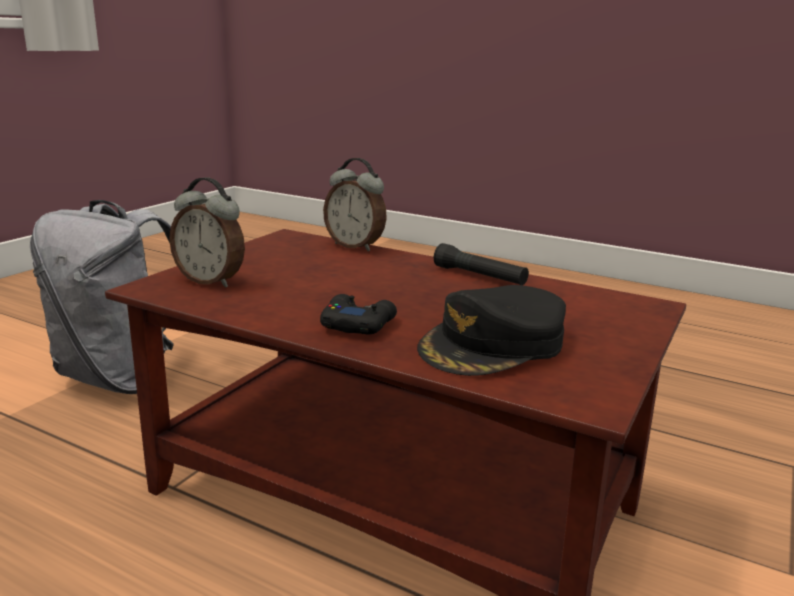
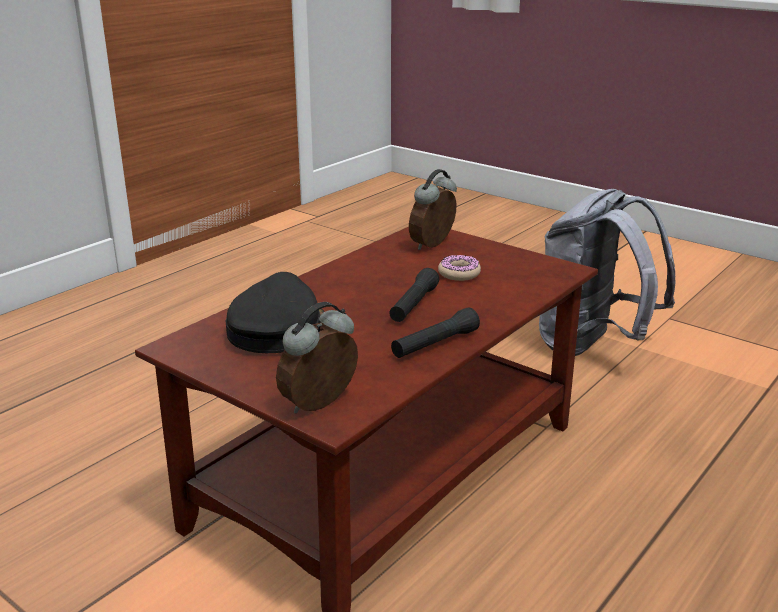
camera: 100 degrees right, 5 degrees up
black game controller [320,294,397,335] -> none
alarm clock [323,158,387,251] -> alarm clock moved to [276,302,358,414]
black cap [417,285,566,376] -> black cap turned 45 degrees clockwise [226,272,324,353]
none -> black flashlight [389,268,439,322]
none -> donut [438,255,481,281]

